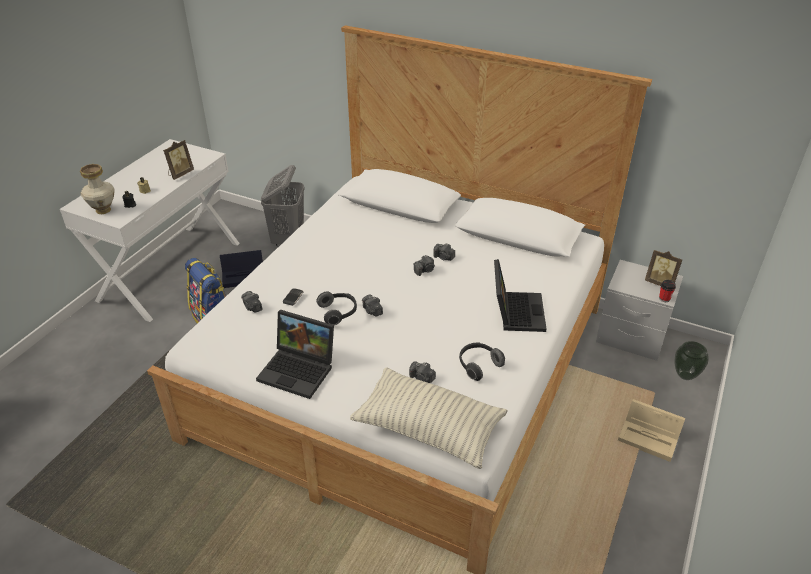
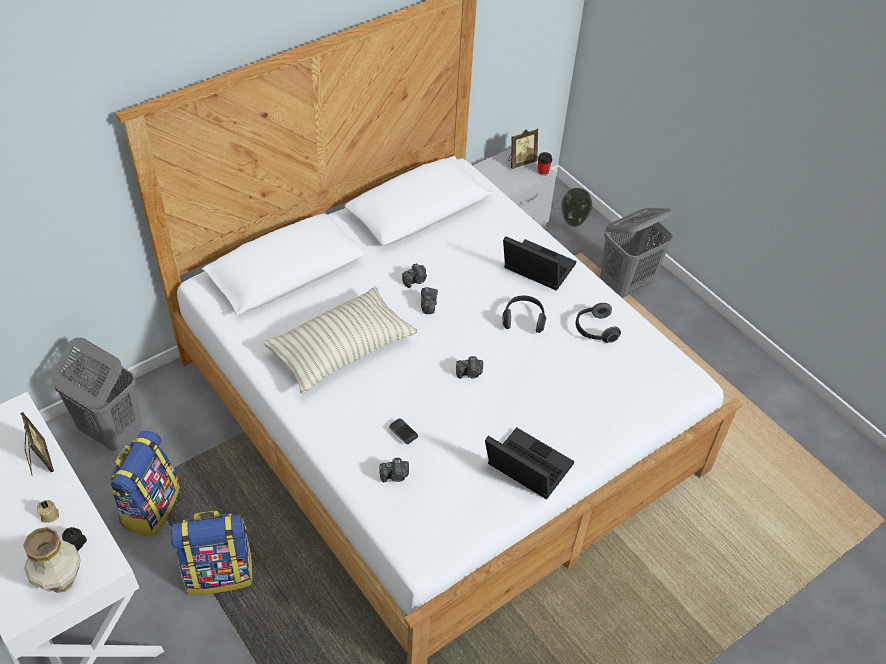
camera: 65 degrees left, 10 degrees up
black storage box [220,250,263,288] -> backpack [109,431,180,537]
laptop [256,310,334,399] -> laptop turned 105 degrees counterclockwise [485,427,574,499]
headphones [317,291,357,325] -> headphones moved to [502,296,546,333]
pillow [350,367,507,469] -> pillow moved to [263,287,417,393]
camera [409,362,436,383] -> none
beige storage box [618,399,685,462] -> grey laundry basket [600,208,673,298]

